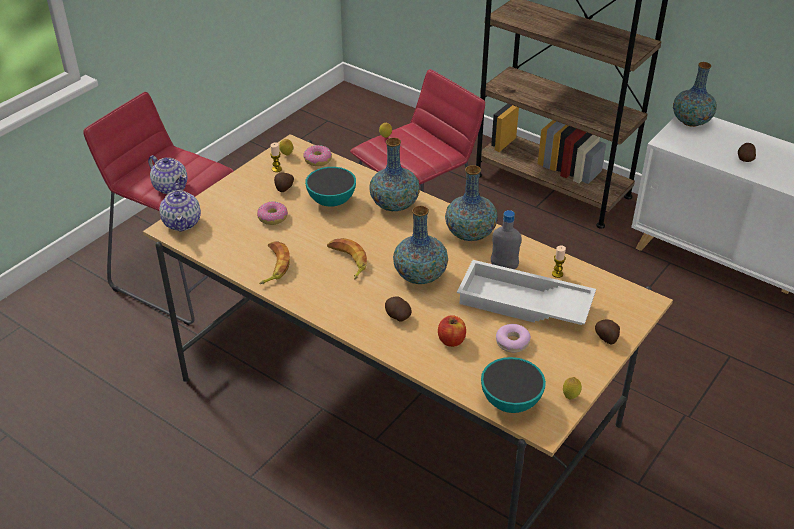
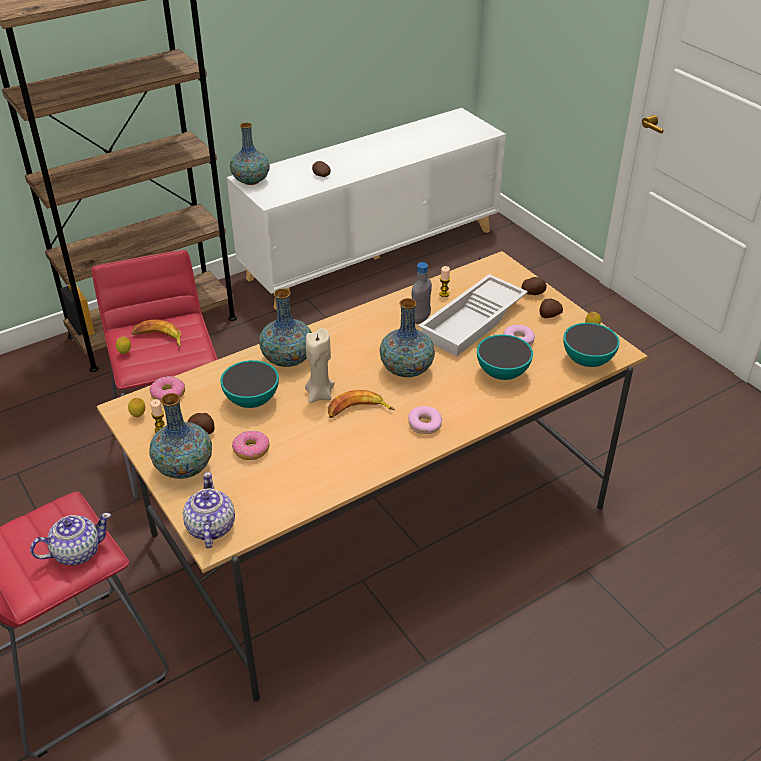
camera: 70 degrees left, 0 degrees up
teapot [159,183,201,232] -> teapot turned 105 degrees counterclockwise [183,472,235,549]
banana [259,241,290,284] -> banana moved to [131,320,181,347]
potato [385,297,412,321] -> potato moved to [540,298,563,318]
apple [438,315,466,347] -> bowl [477,334,533,380]
vase [445,165,498,241] -> vase moved to [150,393,212,479]
none -> beige candle [305,328,335,403]
none -> donut [408,406,442,434]

